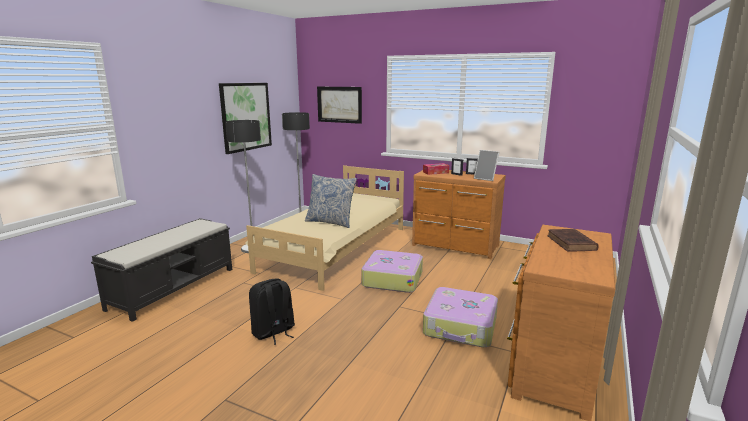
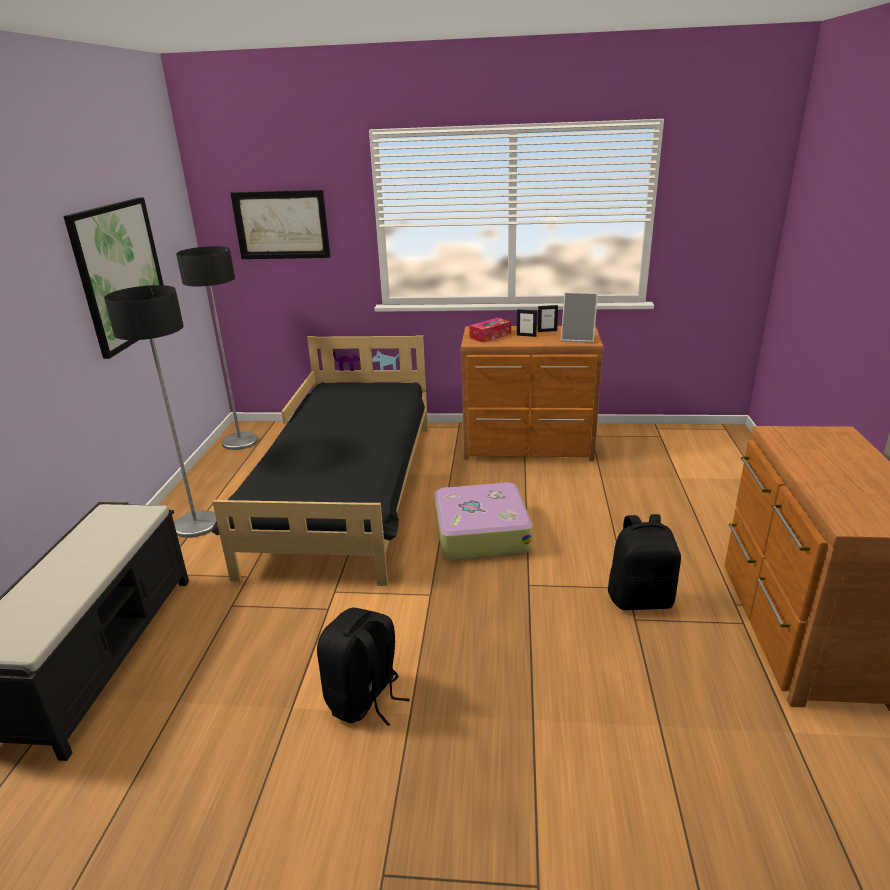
camera: 20 degrees left, 10 degrees up
beige bed [246,165,404,291] -> black bed [211,335,428,586]
pillow [305,174,357,228] -> none
suitcase [423,287,498,347] -> black backpack [608,514,681,610]
brown book [547,229,599,252] -> none

